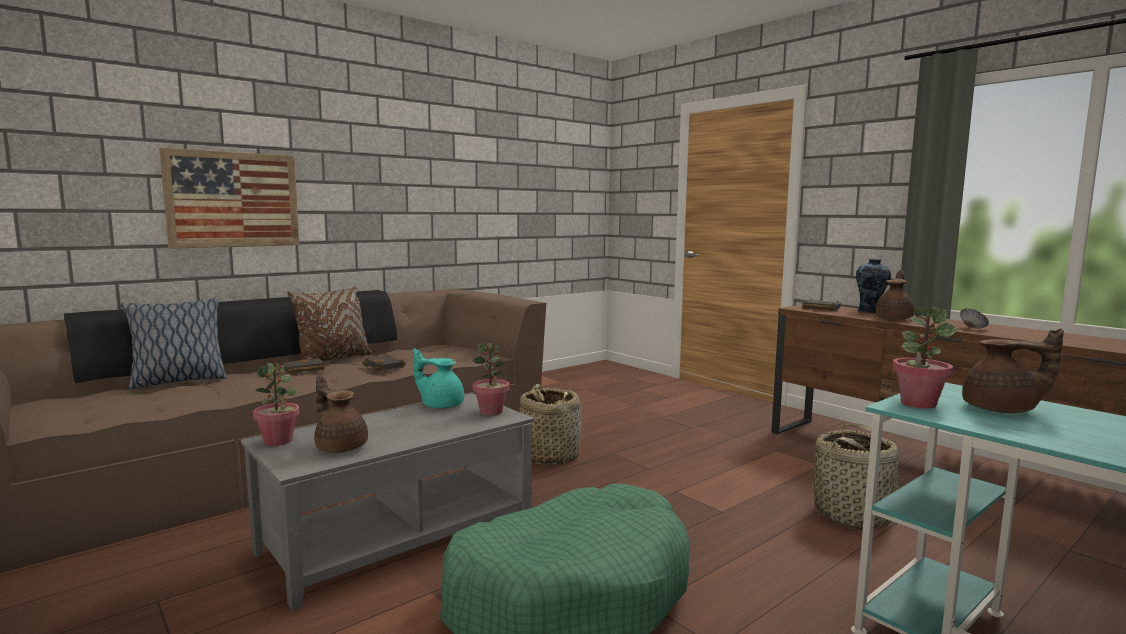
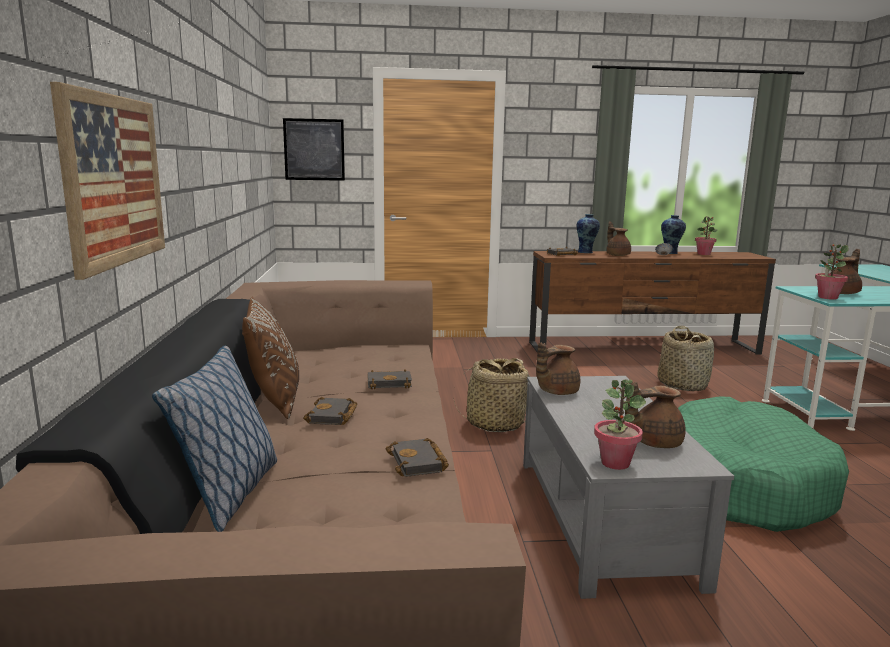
camera: 55 degrees left, 5 degrees up
turquoise teapot [413,349,464,408] -> brown teapot [536,343,580,395]
potted plant [473,343,509,416] -> potted plant moved to [695,216,718,255]
none -> picture [283,118,345,181]
none -> black book [386,438,449,477]
none -> vase [661,215,686,254]

